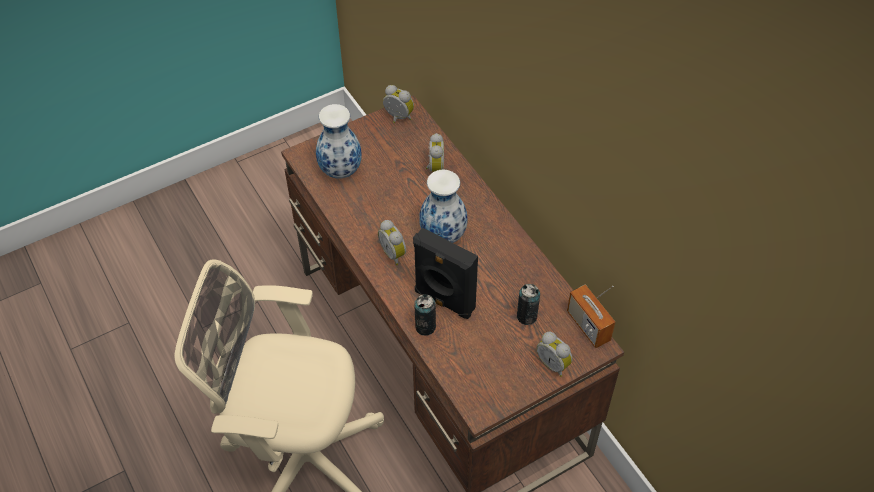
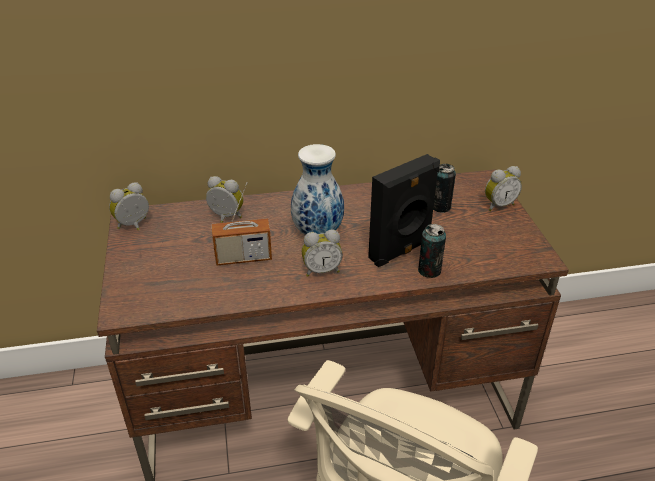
camera: 70 degrees left, 15 degrees down
vase [316,104,362,179] -> none
radio [567,285,615,348] -> radio moved to [212,182,272,266]

